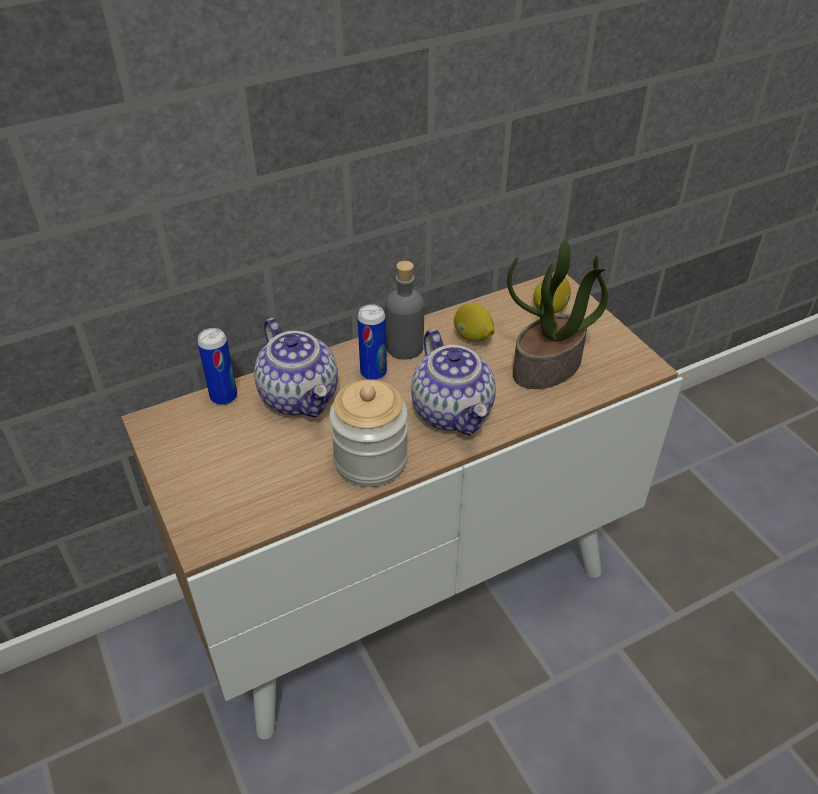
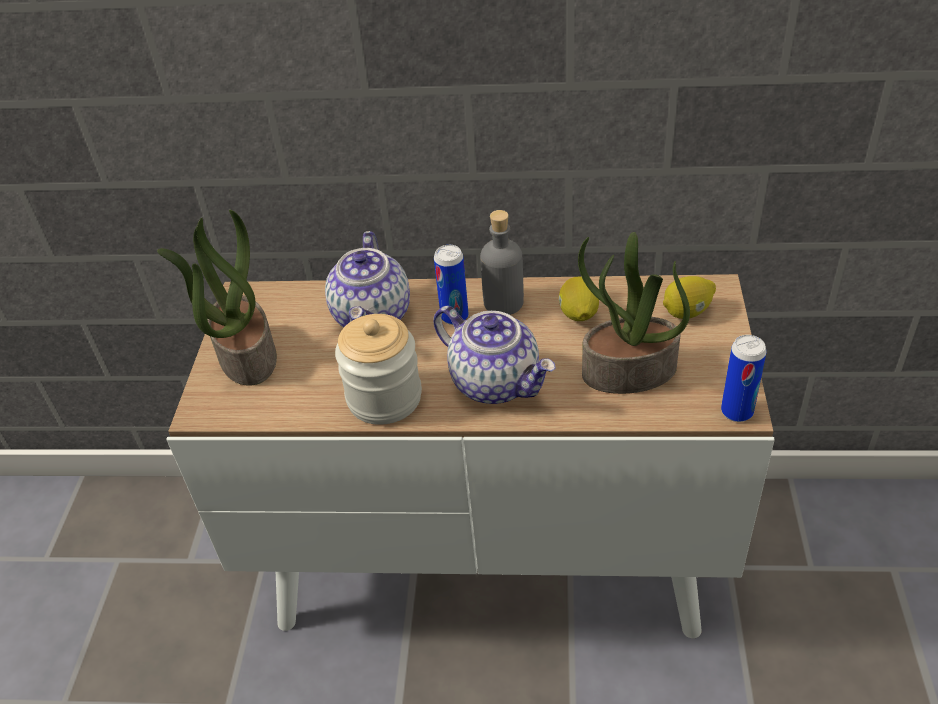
camera: 35 degrees right, 0 degrees up
can [197,328,237,405] -> can moved to [721,335,767,422]
teapot [411,329,496,436] -> teapot turned 60 degrees counterclockwise [433,306,556,404]
none -> potted plant [157,210,277,386]

